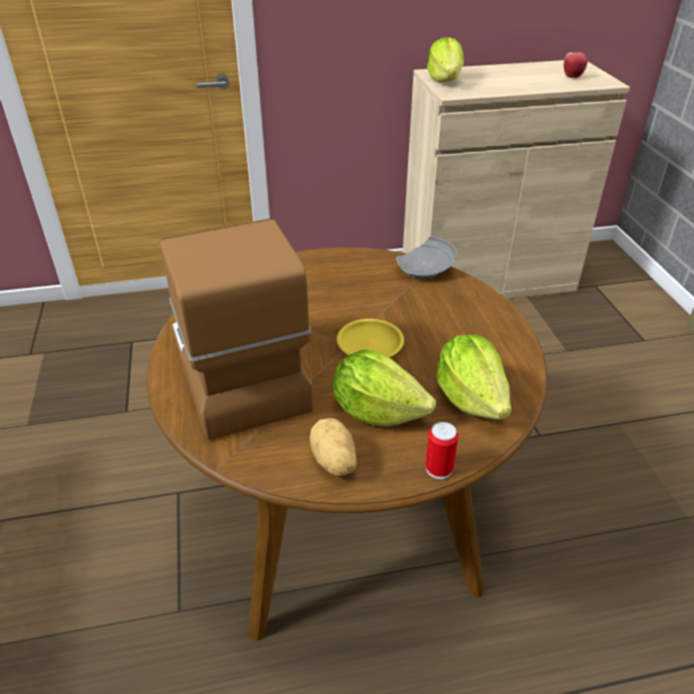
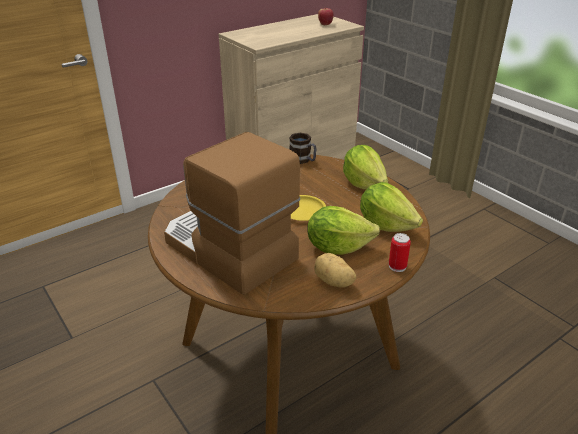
camera: 25 degrees left, 5 degrees down
grey plate [396,236,457,280] -> mug [289,133,317,164]
lettuce [427,37,464,82] -> lettuce moved to [343,145,388,190]

